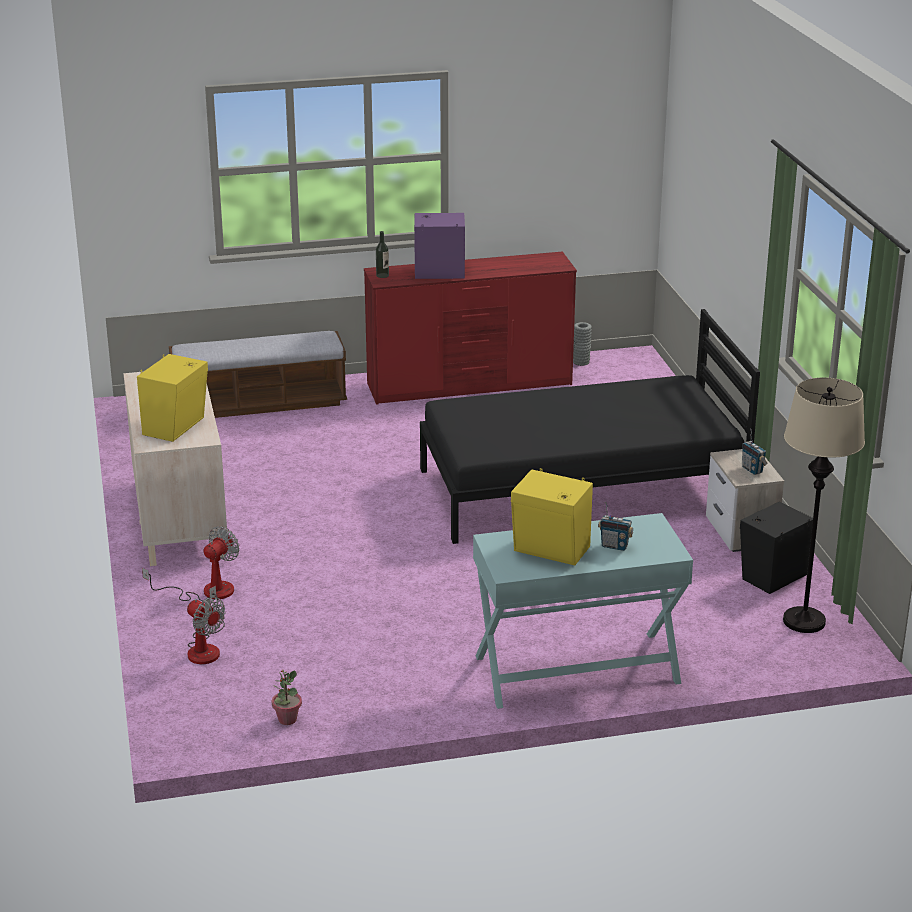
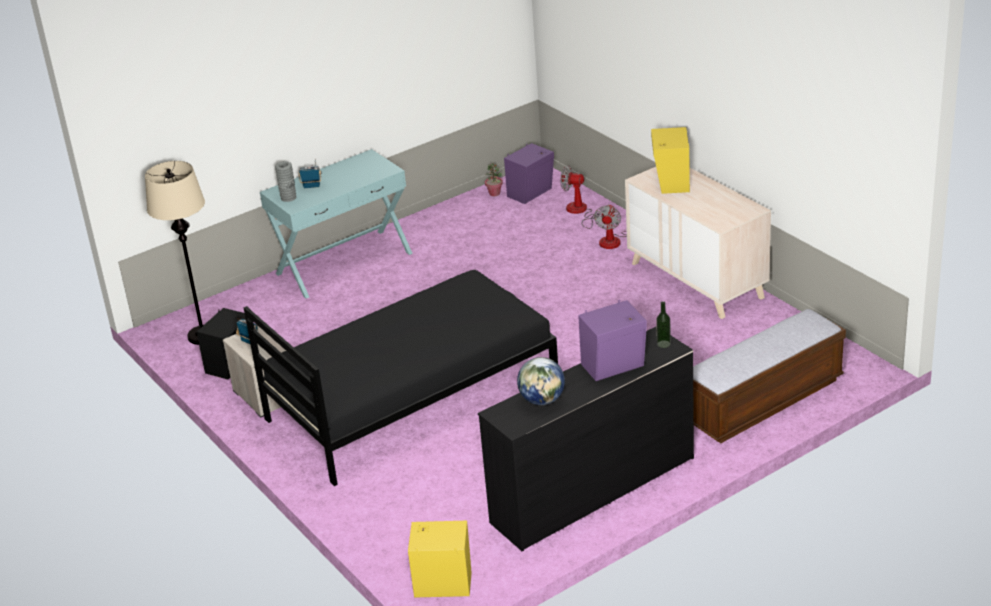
camera: 160 degrees right, 5 degrees up
red dresser [364,252,577,405] -> black dresser [478,326,694,551]
yellow speaker [511,468,593,565] -> yellow speaker moved to [408,521,472,597]
grey vase [573,322,592,366] -> grey vase moved to [275,161,296,202]
none -> purple speaker [504,143,554,204]
none -> globe [517,357,565,405]

